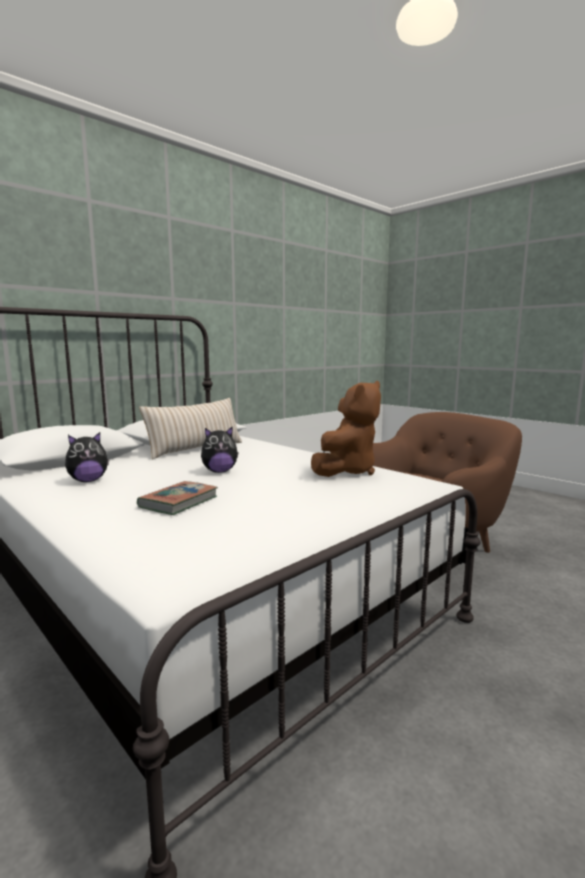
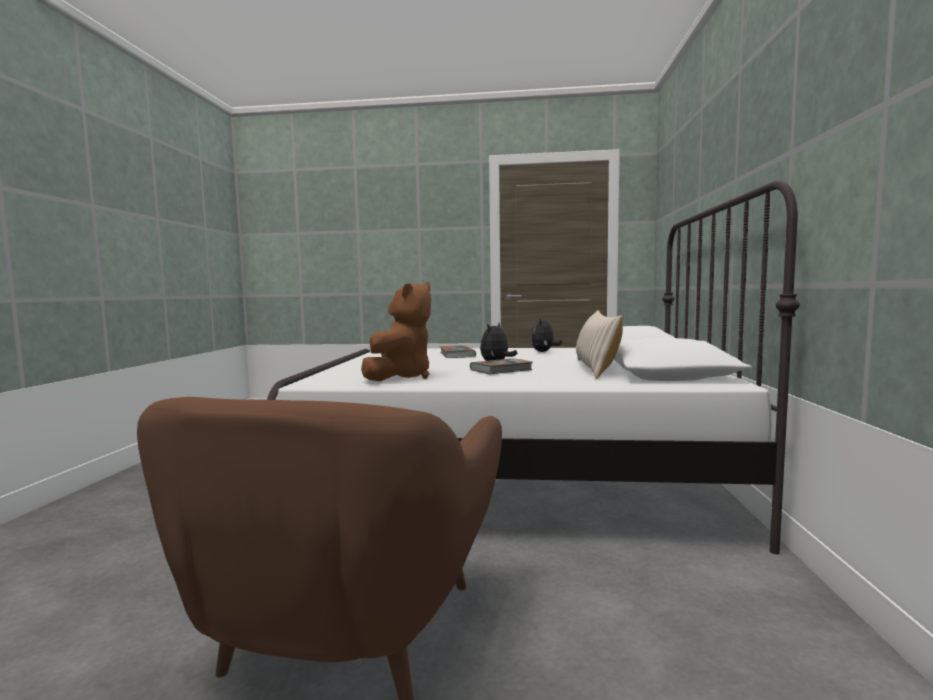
camera: 140 degrees right, 5 degrees down
brown plush toy [311,381,381,477] -> brown plush toy turned 150 degrees counterclockwise [361,282,431,381]
none -> book [470,358,533,374]

